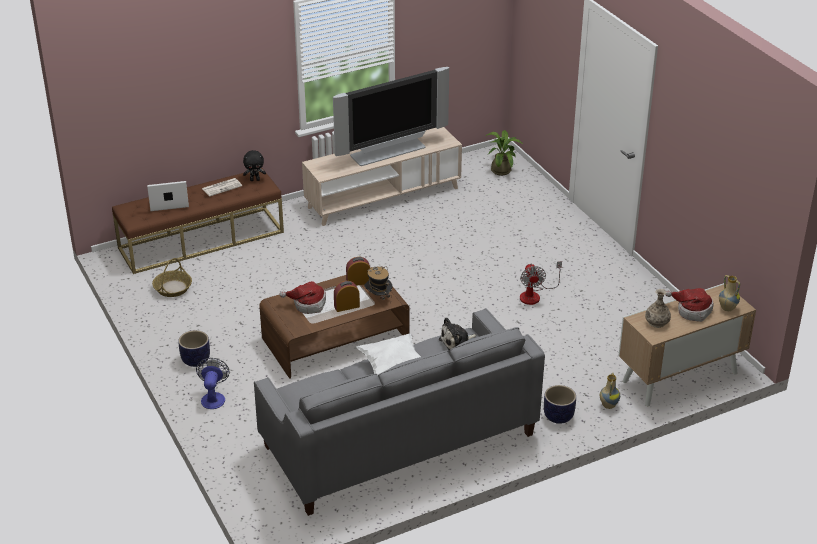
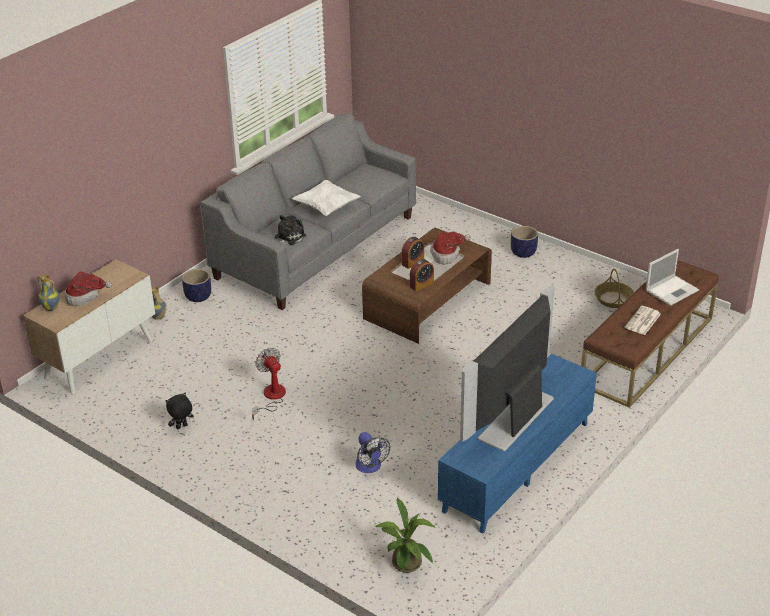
camera: 155 degrees right, 0 degrees up
fan [196,358,230,409] -> fan moved to [355,432,390,473]
black plush toy [243,150,266,181] -> black plush toy moved to [166,393,194,429]
beige tv stand [302,127,462,226] -> blue tv stand [438,354,597,534]
hat [364,266,393,300] -> none
vase [645,289,671,328] -> none

